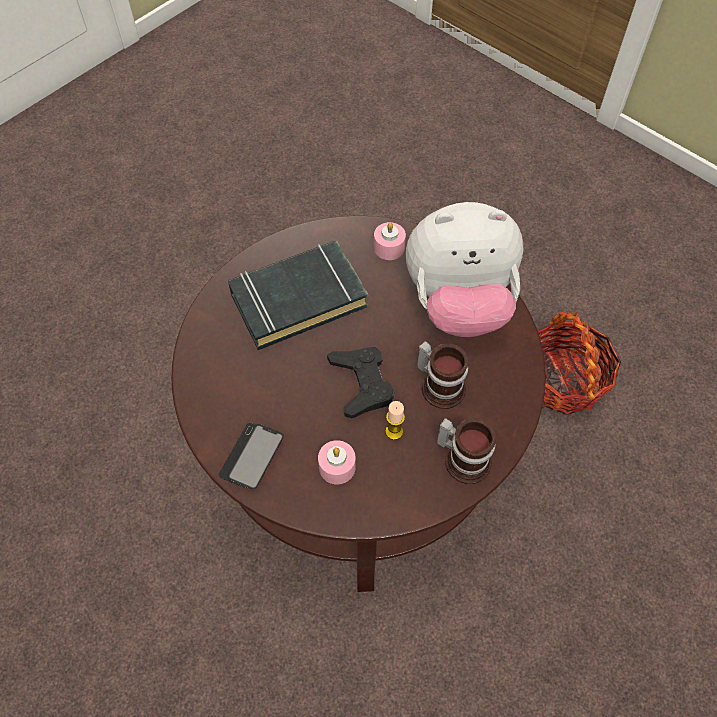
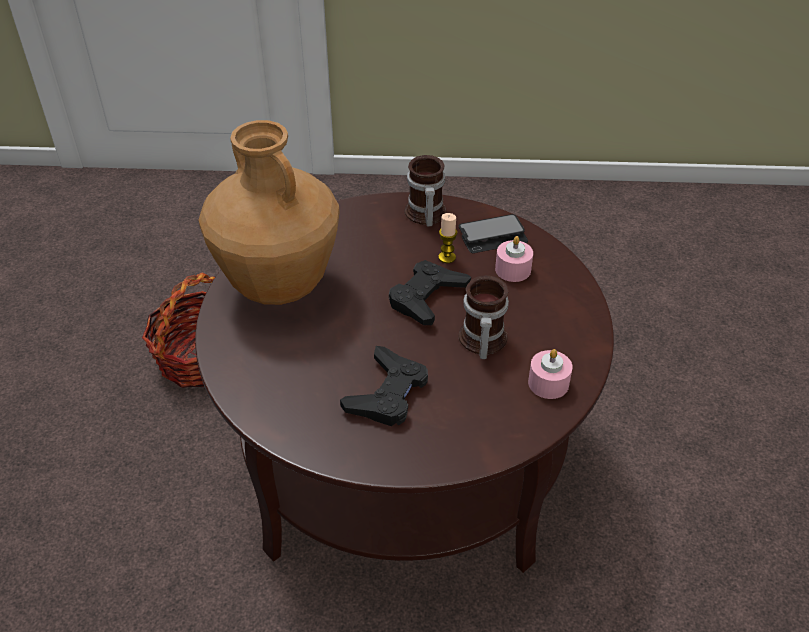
camera: 130 degrees left, 15 degrees down
phone [219,423,284,489] -> phone moved to [459,214,528,253]
black book [228,241,368,350] -> black game controller [340,346,428,426]
pink candle [374,222,406,260] -> pink candle moved to [528,349,573,399]
plush toy [406,202,523,337] -> brown vase [199,120,340,305]
mug [417,341,469,409] -> mug moved to [459,275,509,359]

